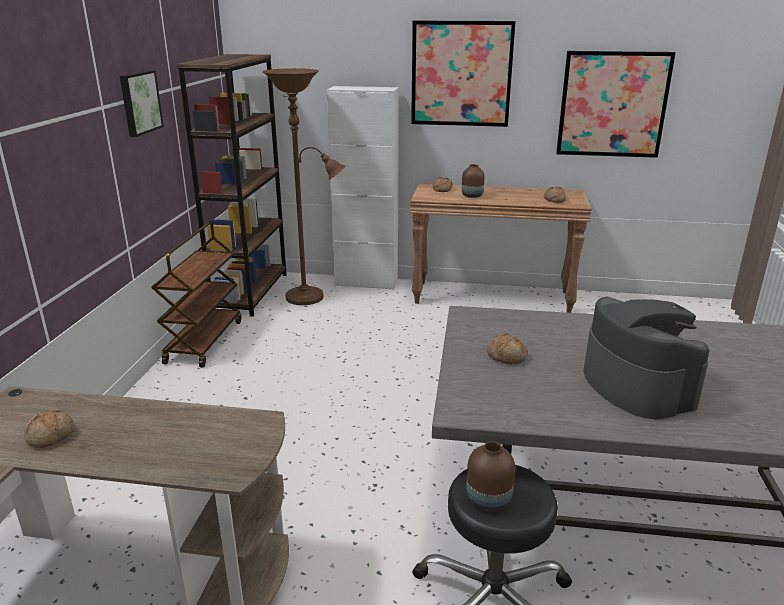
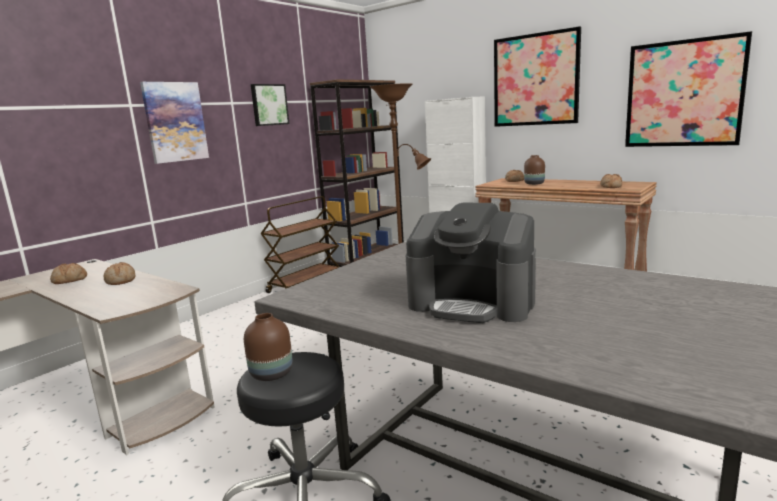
camera: 30 degrees right, 10 degrees down
bread [487,334,528,364] -> bread moved to [104,262,136,285]
coffee machine [583,297,709,419] -> coffee machine turned 105 degrees clockwise [406,202,536,323]
none -> picture [140,82,209,164]

